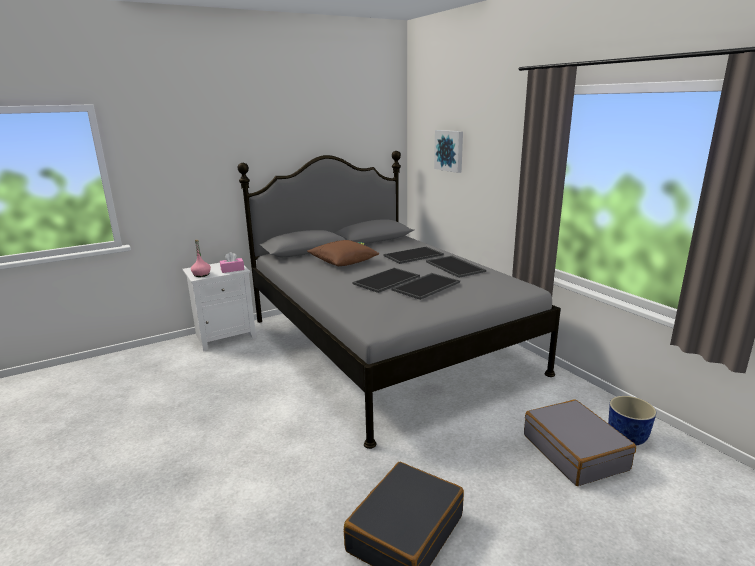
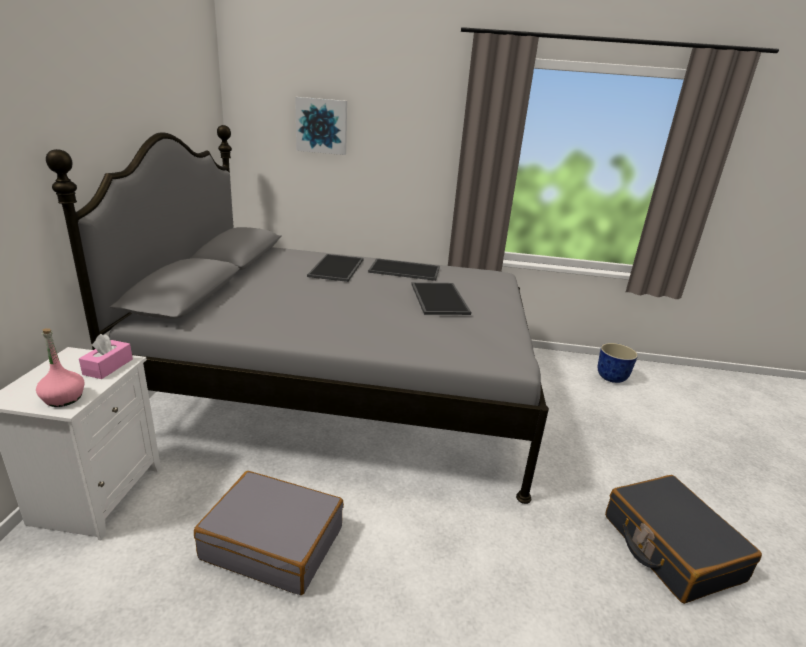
camera: 55 degrees left, 5 degrees up
brown pillow [307,240,379,266] -> none
tray [353,268,420,293] -> none
grey suitcase [524,399,636,486] -> grey suitcase moved to [194,471,344,595]

